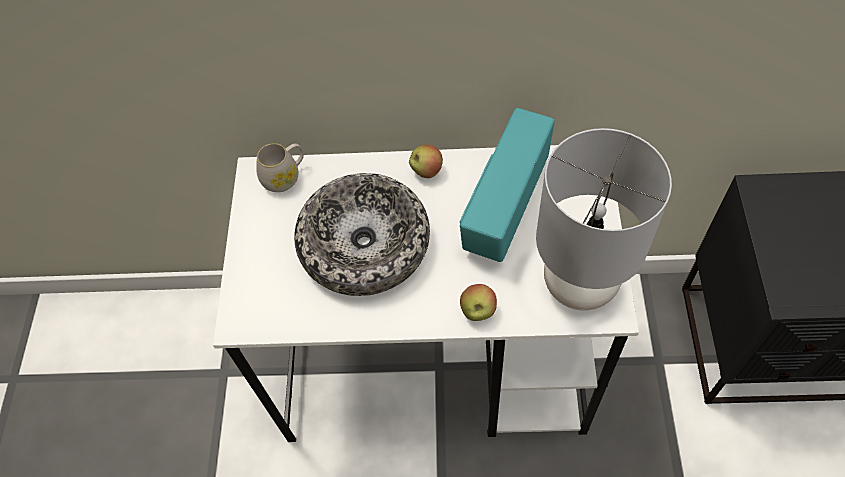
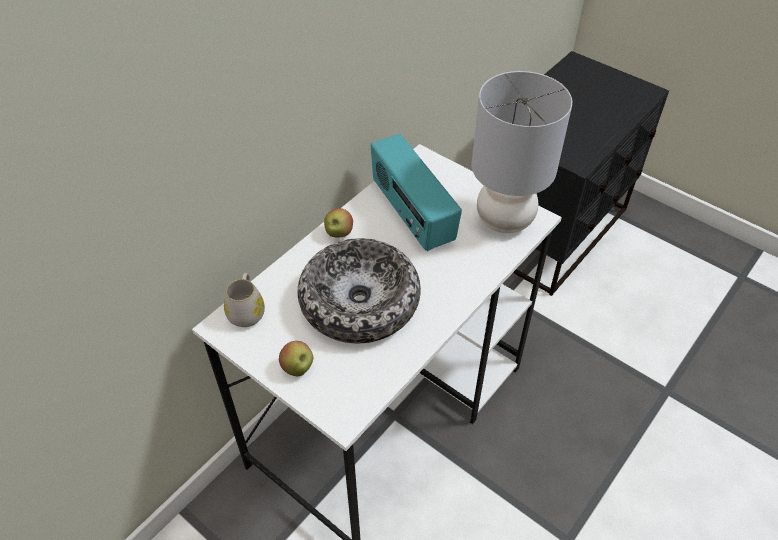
camera: 55 degrees left, 10 degrees down
apple [460,284,497,321] -> apple moved to [279,341,313,376]

